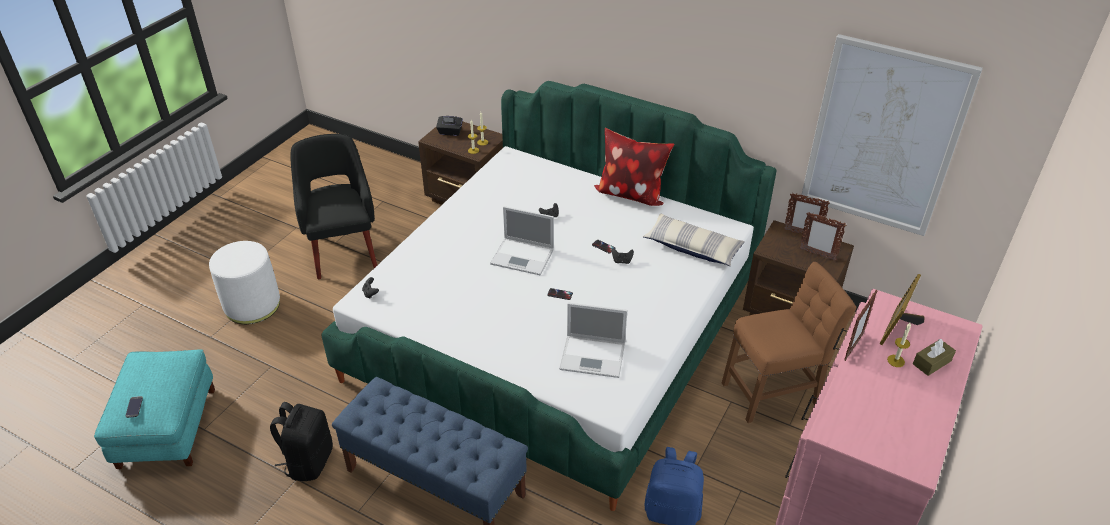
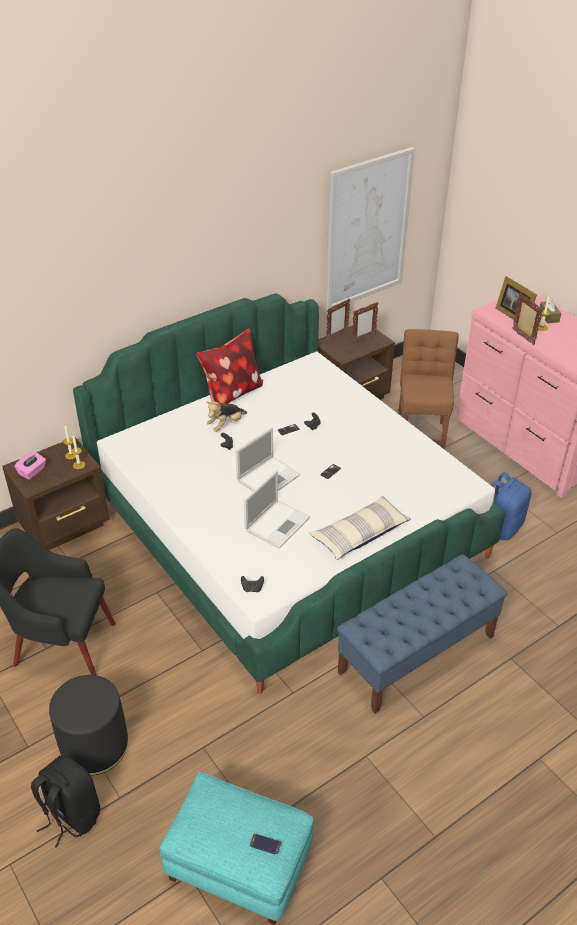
camera: 65 degrees left, 0 degrees up
white ottoman [209,241,280,324] -> black ottoman [49,675,128,776]
black backpack [270,402,333,481] -> black backpack moved to [31,755,100,848]
black tissue box [436,116,463,136] -> pink tissue box [14,451,46,480]
laptop [559,303,627,378] -> laptop moved to [244,471,310,549]
pillow [643,213,745,266] -> pillow moved to [309,496,411,560]
none -> plush toy [206,401,247,432]

